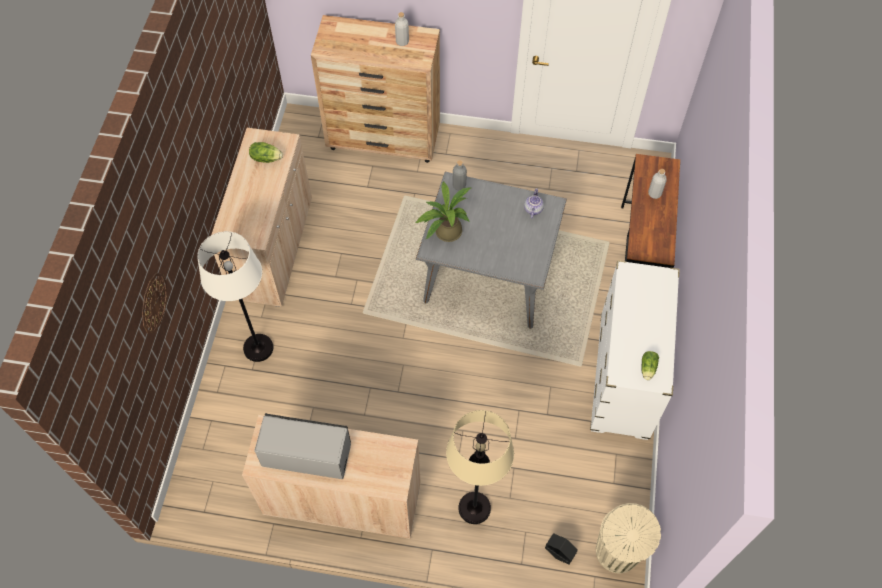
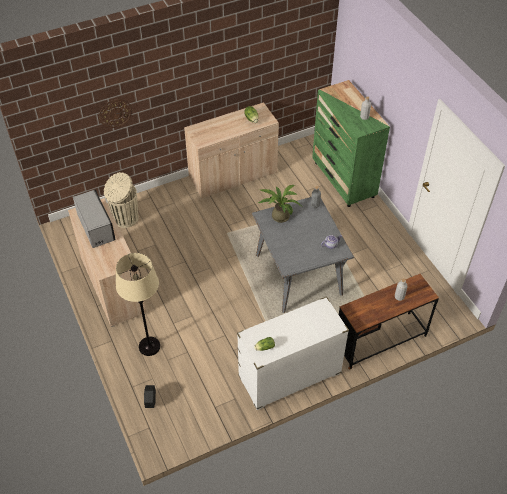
camera: 55 degrees right, 10 degrees down
white floor lamp [197,231,273,362] -> none
brown dresser [311,15,440,163] -> green dresser [312,80,390,207]
beige trash can [596,503,661,573] -> beige trash can moved to [104,172,138,228]

